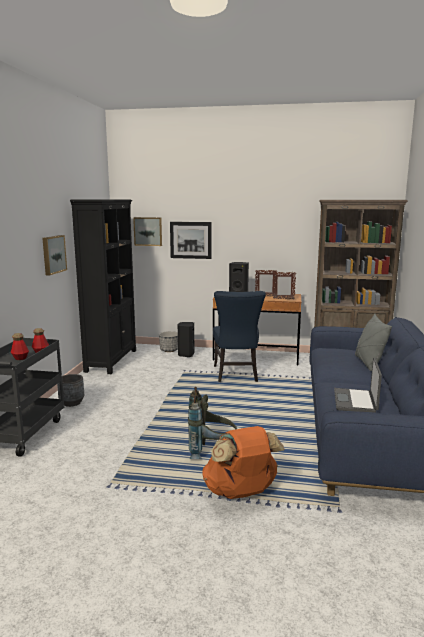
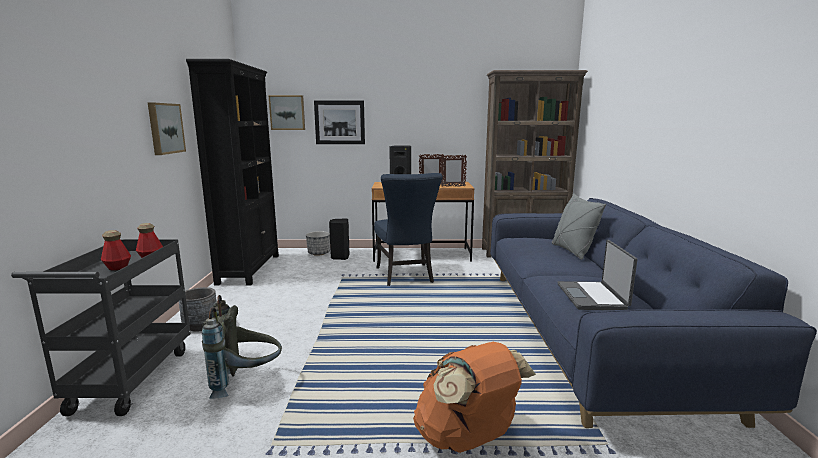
camera: 10 degrees left, 0 degrees up
grey backpack [188,387,237,459] -> grey backpack moved to [202,295,282,399]

